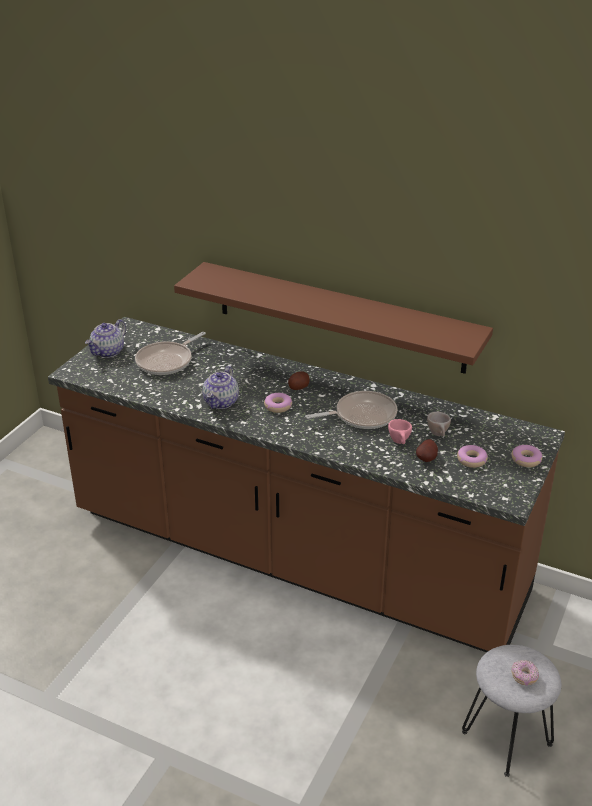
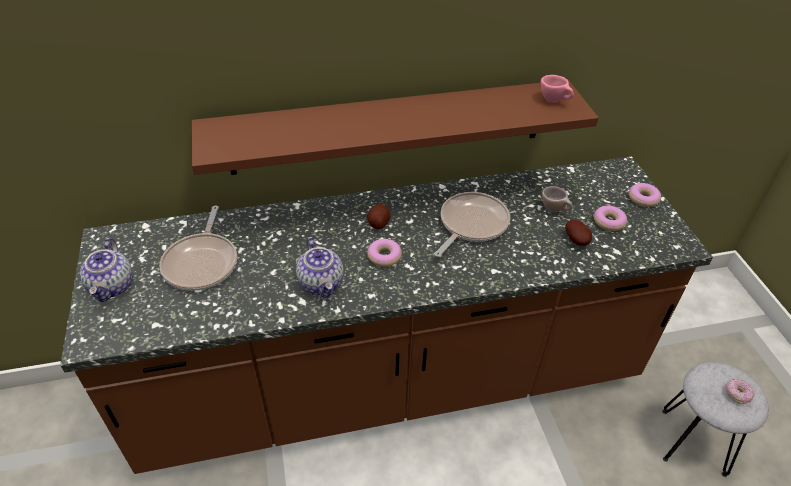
camera: 40 degrees left, 10 degrees up
pink cup [388,419,412,444] -> pink cup moved to [541,75,574,103]

